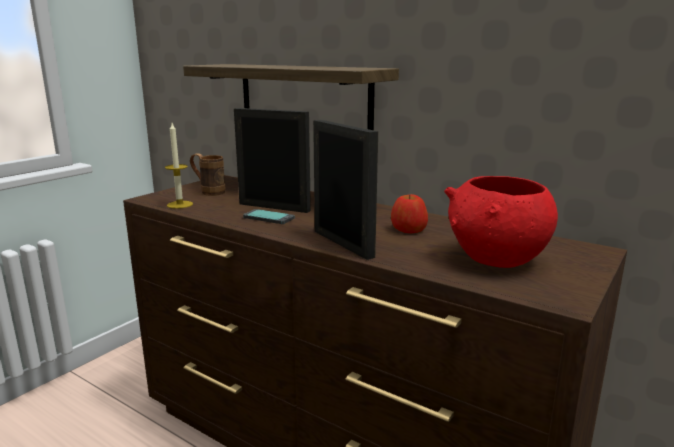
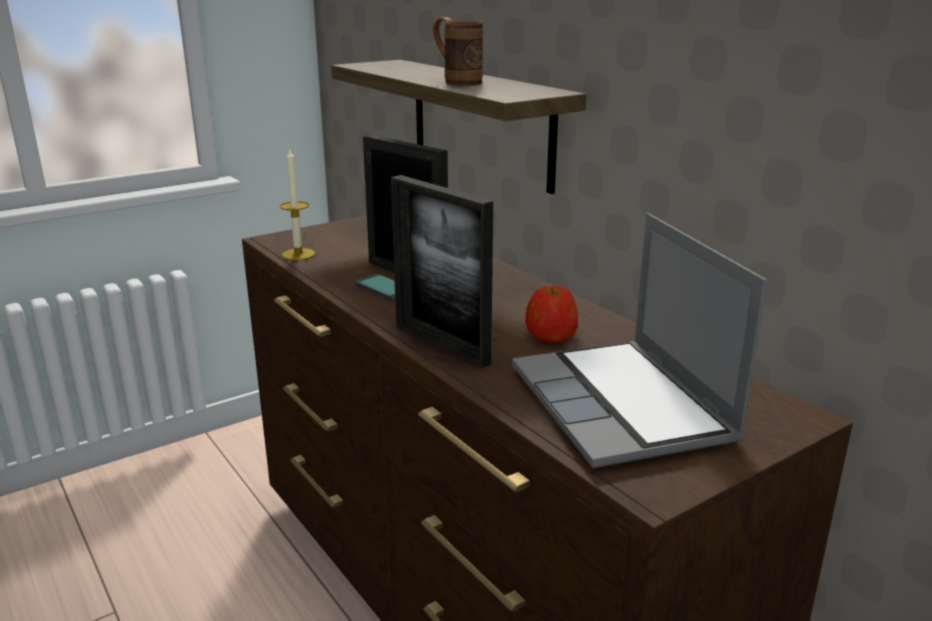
camera: 20 degrees right, 5 degrees up
brown mug [190,153,225,196] -> brown mug moved to [433,17,483,86]
picture frame [313,120,378,260] -> picture frame turned 150 degrees clockwise [391,175,493,369]
red bowl [444,176,558,268] -> laptop [512,213,767,468]

